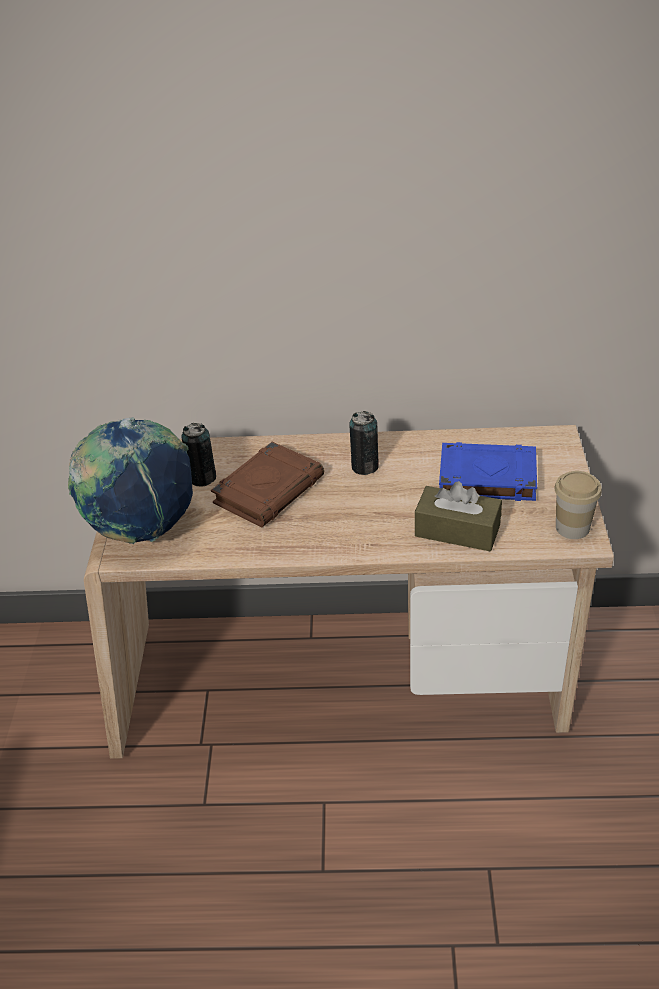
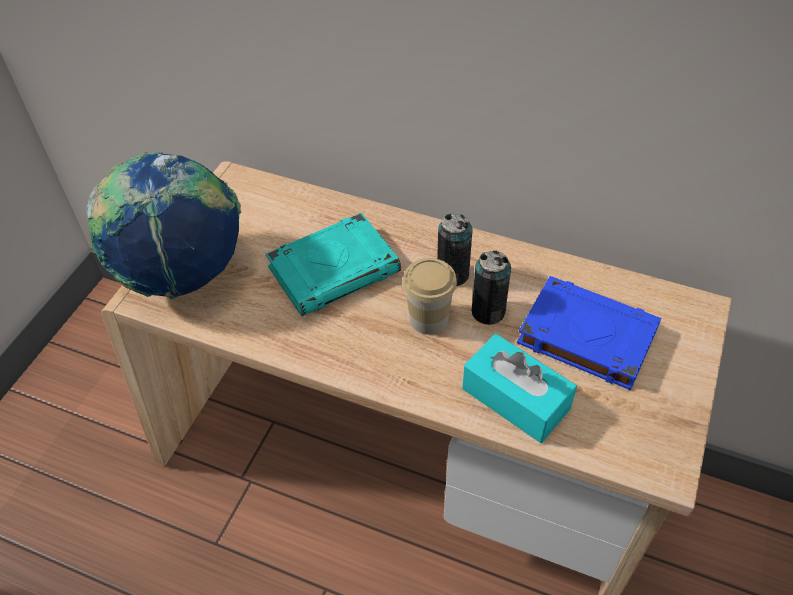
camera: 20 degrees right, 10 degrees up
can [181,423,216,486] -> can moved to [471,250,511,325]
brown book [211,442,324,528] -> turquoise book [266,213,401,316]
brown tissue box [415,481,502,552] -> turquoise tissue box [462,334,577,443]
cup [554,471,602,539] -> cup moved to [403,258,457,335]

